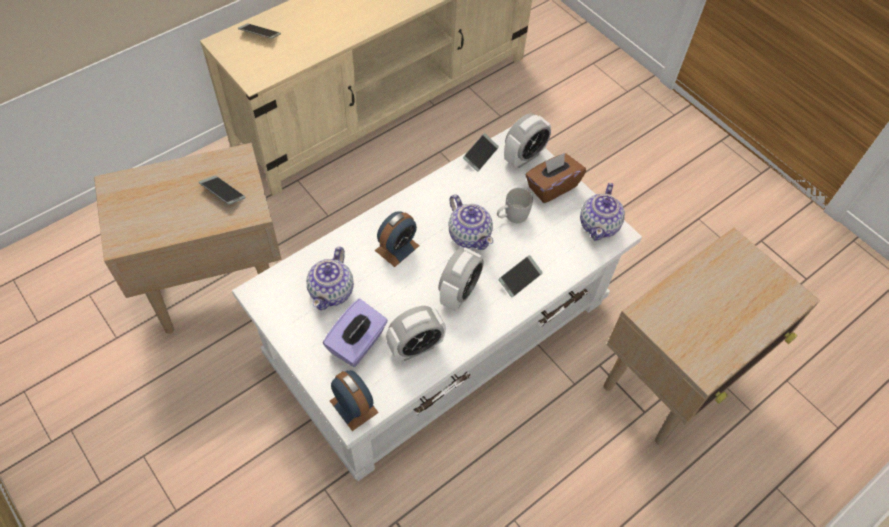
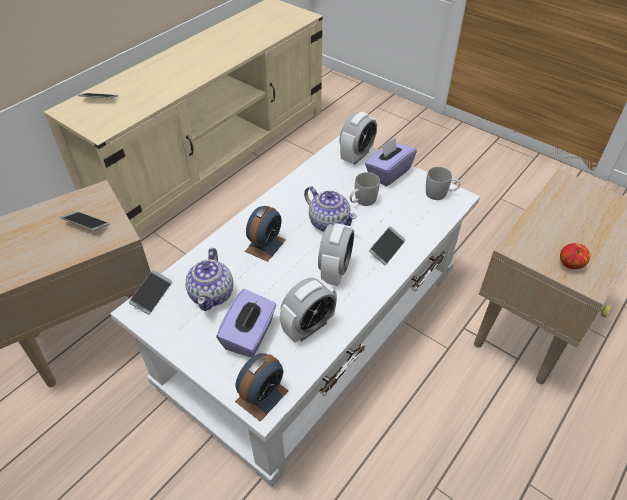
camera: 10 degrees left, 10 degrees down
alarm clock [330,370,379,431] -> alarm clock turned 90 degrees clockwise [235,353,289,422]
phone [463,133,499,172] -> phone moved to [129,270,172,315]
brown tissue box [525,153,586,203] -> purple tissue box [365,137,417,186]
teapot [580,183,625,241] -> white mug [426,167,460,200]
none -> apple [560,243,590,269]

